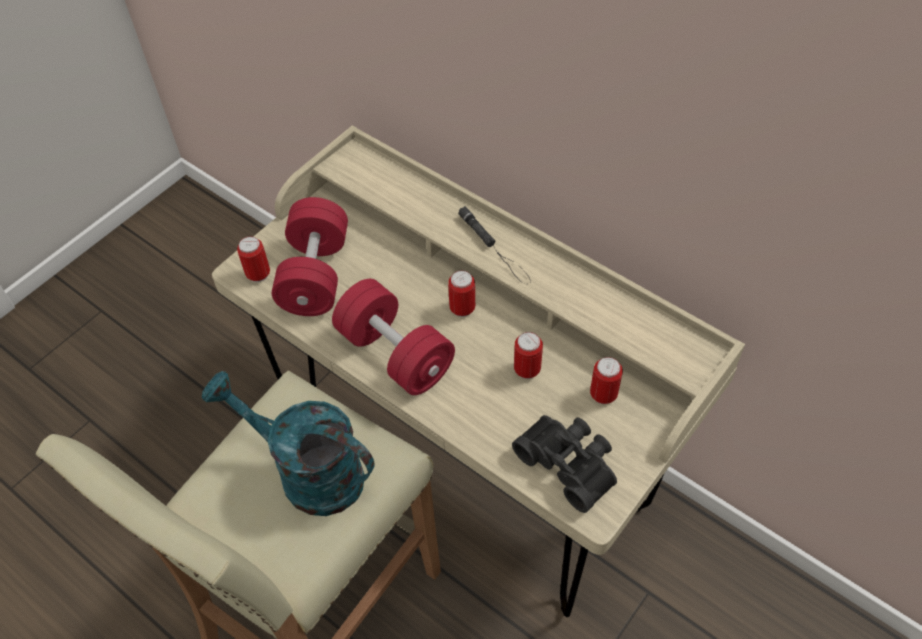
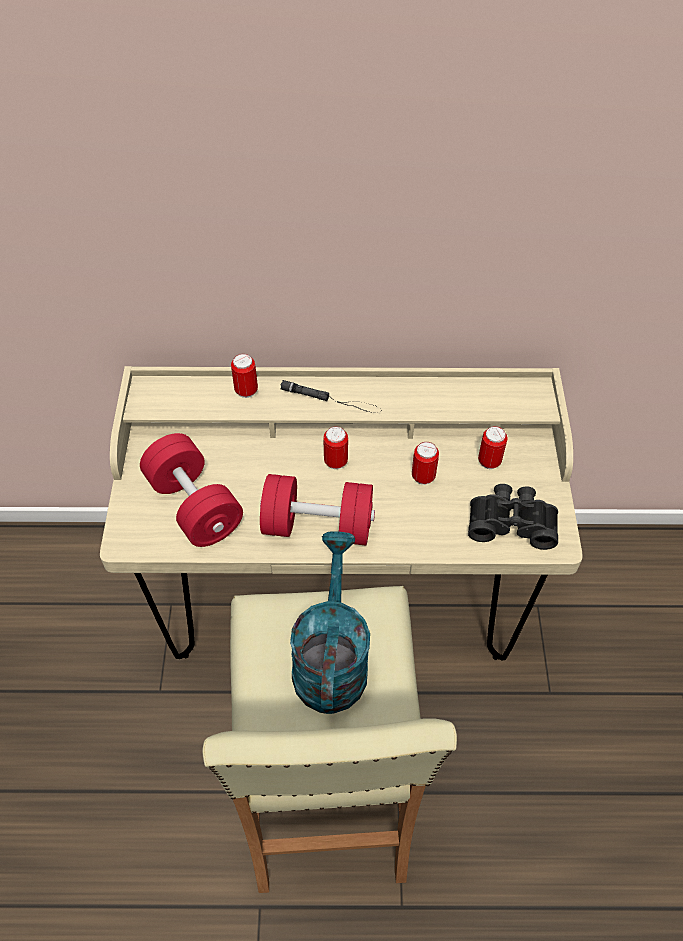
camera: 40 degrees left, 0 degrees up
turquoise watering can [202,371,375,516] -> turquoise watering can turned 105 degrees clockwise [290,532,370,714]
can [237,236,270,282] -> can moved to [231,354,258,398]

